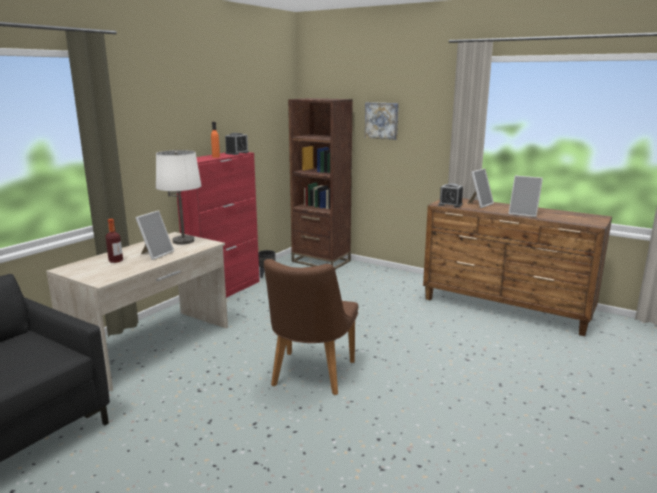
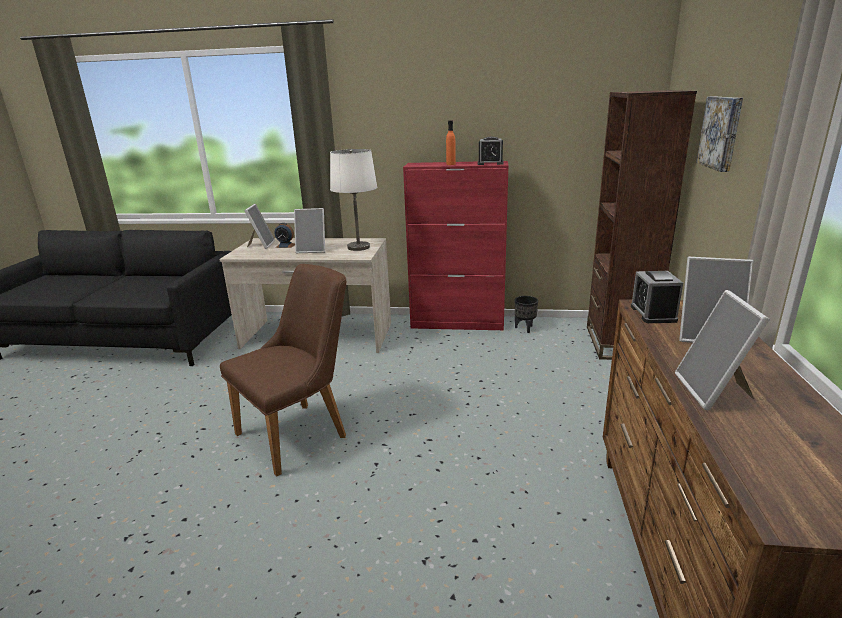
camera: 65 degrees right, 5 degrees up
bottle [106,219,123,263] -> alarm clock [274,223,295,248]
brown chair [264,259,358,395] -> brown chair turned 150 degrees clockwise [220,264,346,477]
none -> picture frame [244,204,275,249]

